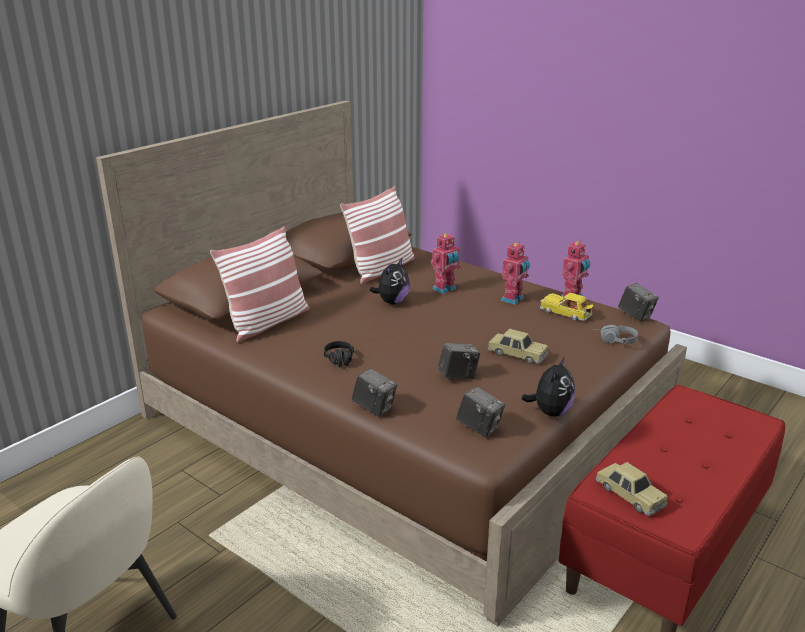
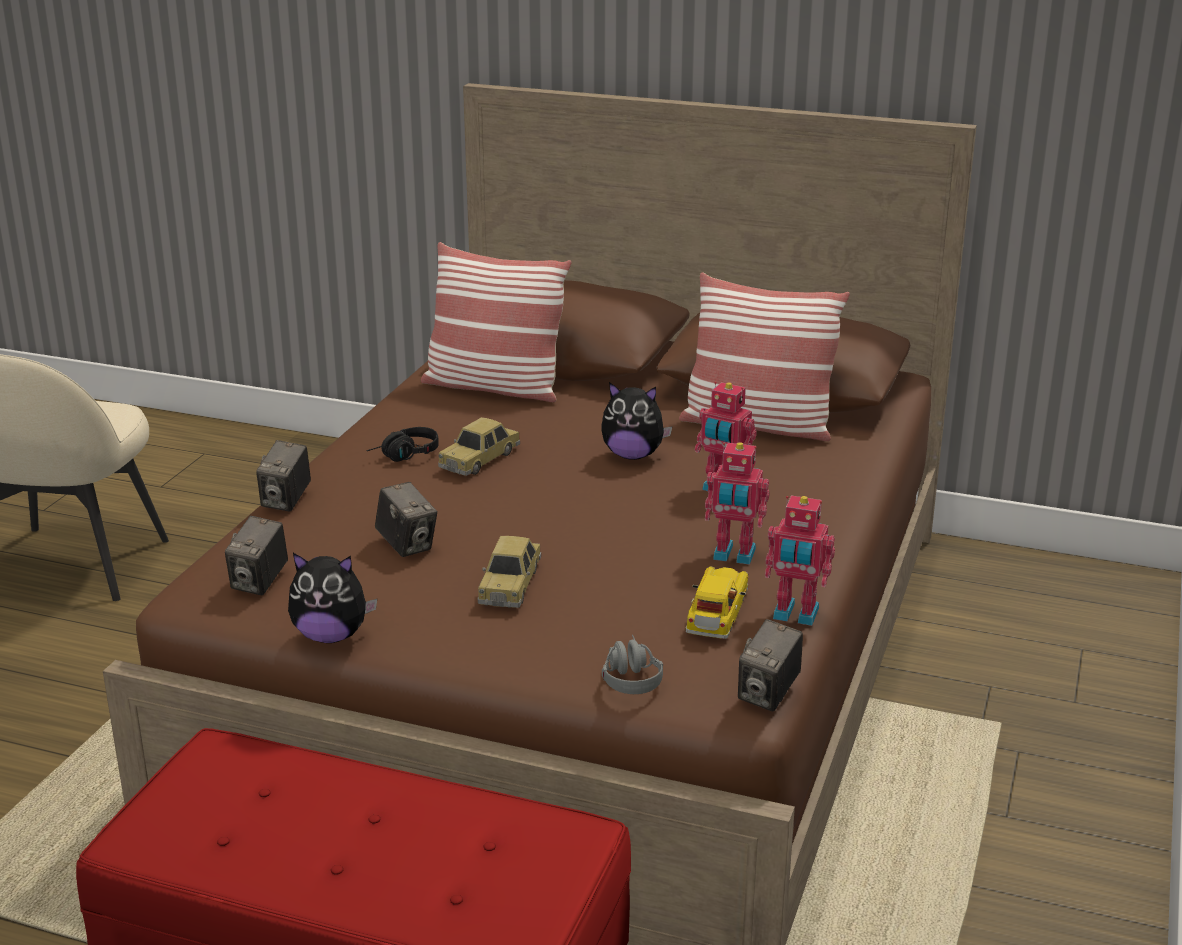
camera: 70 degrees right, 0 degrees up
toy car [596,462,668,516] -> toy car moved to [438,417,520,476]

